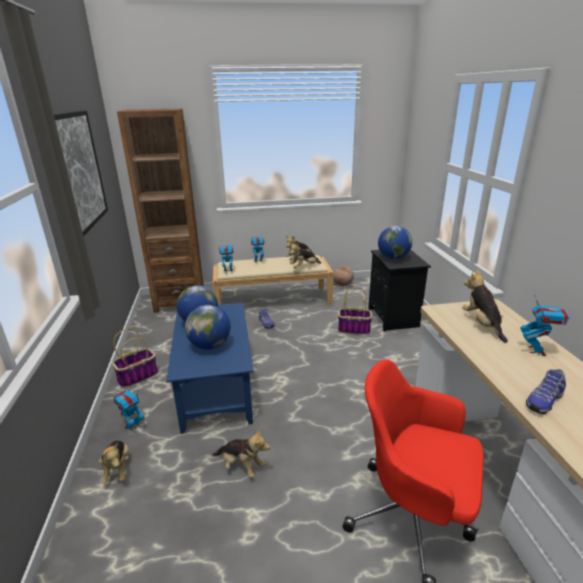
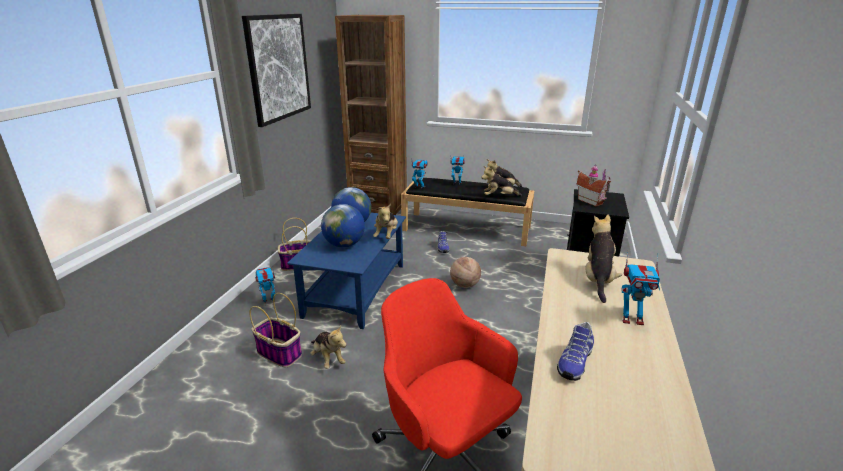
camera: 25 degrees right, 0 degrees up
plush toy [99,440,129,484] -> plush toy moved to [373,204,398,239]
beige bench [213,255,333,306] -> black bench [401,178,534,246]
basketball [333,265,354,286] -> basketball moved to [450,257,481,288]
basket [338,287,372,335] -> basket moved to [249,293,302,368]
globe [378,226,412,259] -> toy house [576,164,611,207]
toy robot [520,295,570,356] -> toy robot turned 60 degrees clockwise [621,251,660,325]
shoe [526,369,566,414] -> shoe turned 45 degrees counterclockwise [557,322,594,381]

